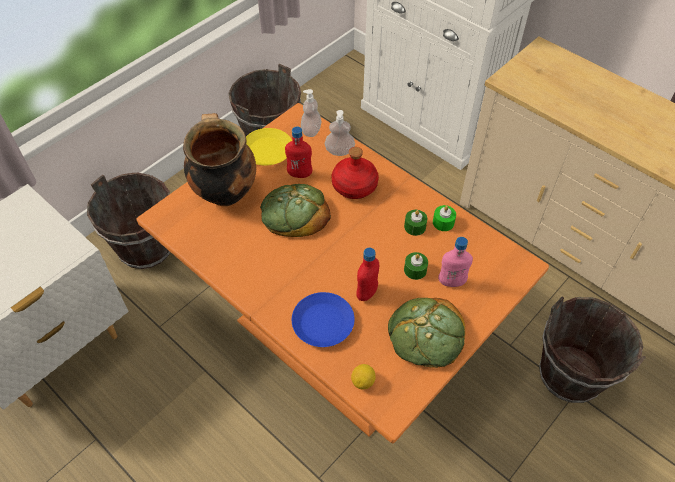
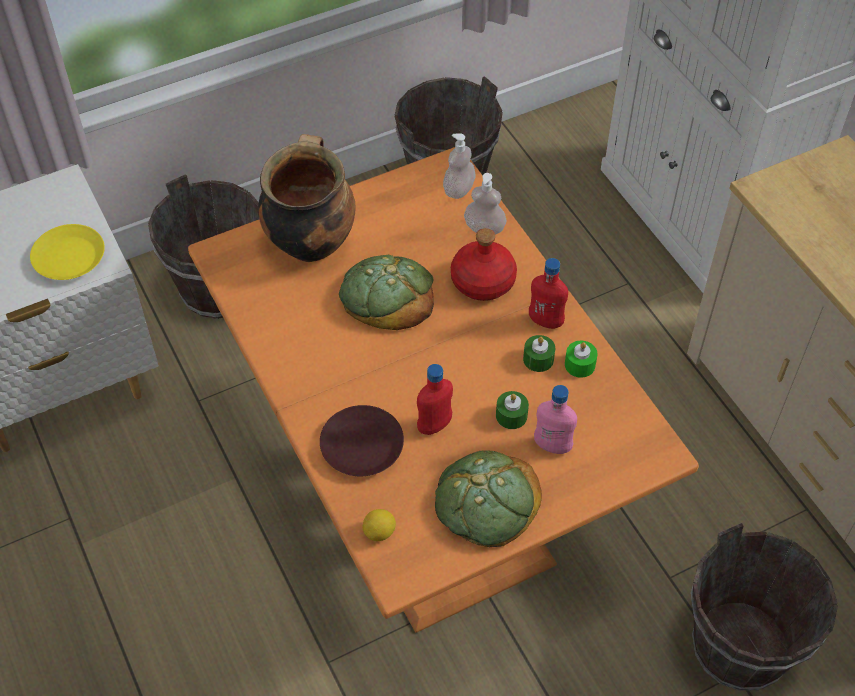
camera: 20 degrees right, 0 degrees up
yellow plate [246,128,292,166] -> yellow plate moved to [30,224,105,280]
red bottle [285,126,312,178] -> red bottle moved to [529,258,568,329]
blue plate [292,292,355,347] -> brown plate [320,405,404,476]

